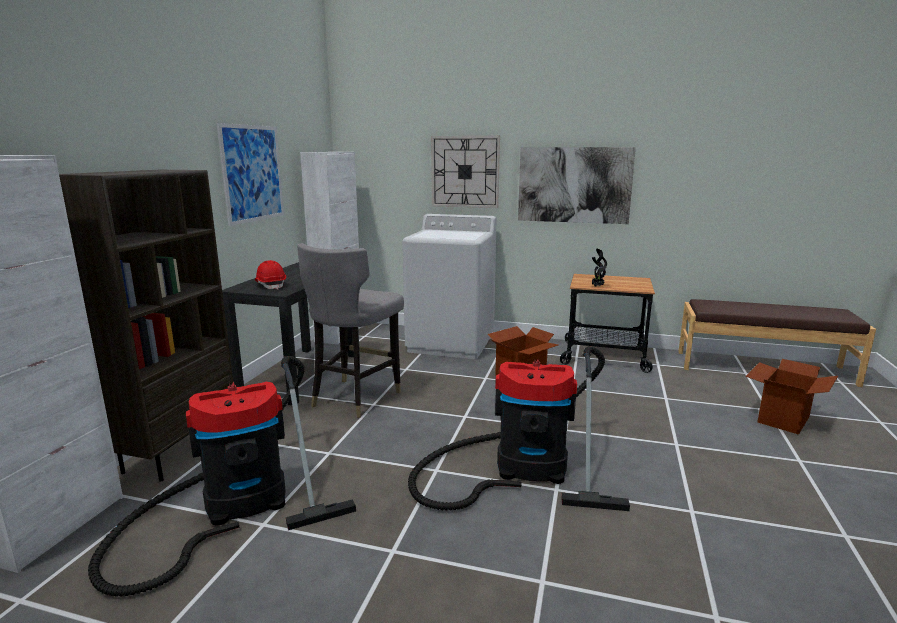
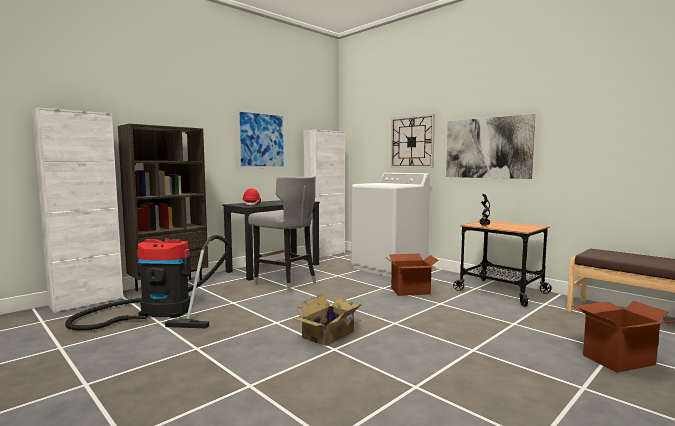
camera: 30 degrees right, 10 degrees down
grey chair [297,243,404,418] -> grey chair turned 105 degrees counterclockwise [248,175,316,292]
vacuum cleaner [408,346,630,511] -> cardboard box [293,294,361,346]

